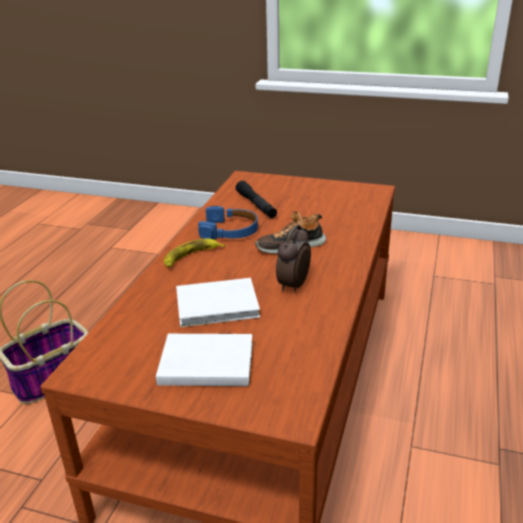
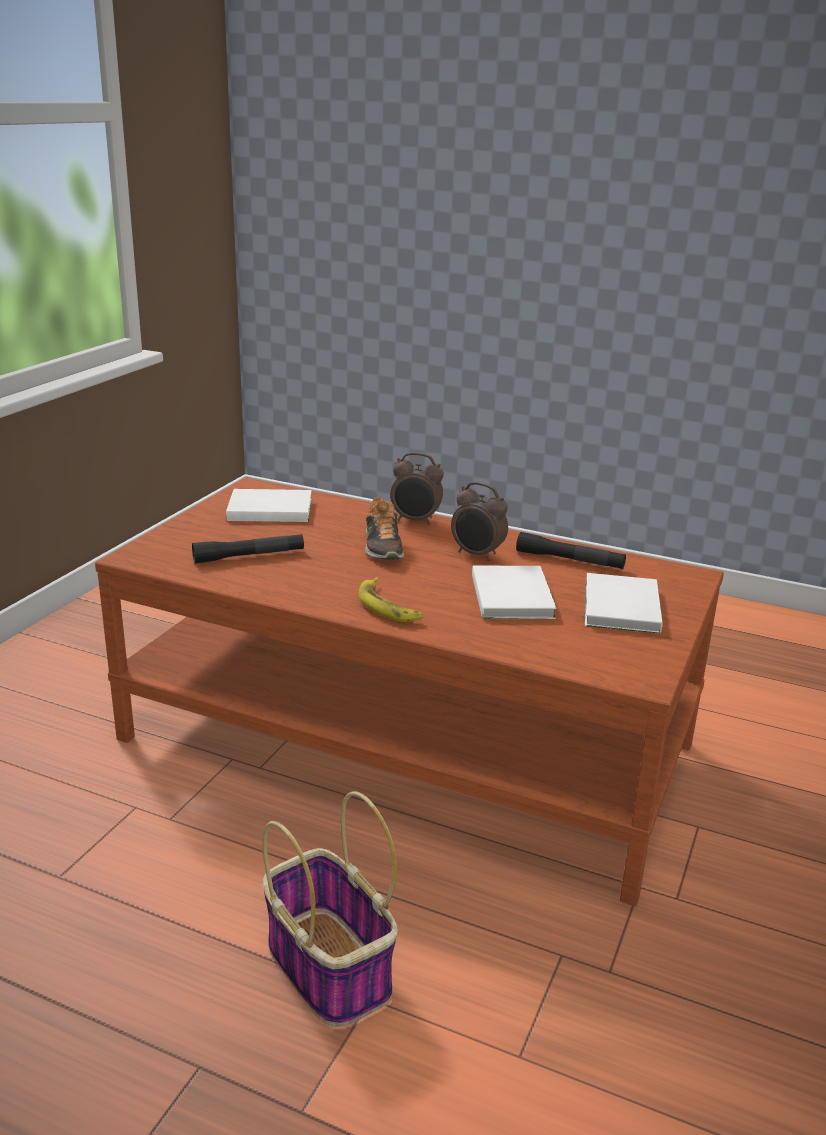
camera: 85 degrees left, 5 degrees down
blue headphones [198,206,258,239] -> none
none -> white book [226,489,312,522]
none -> alarm clock [390,452,444,525]
none -> black flashlight [516,532,626,569]

